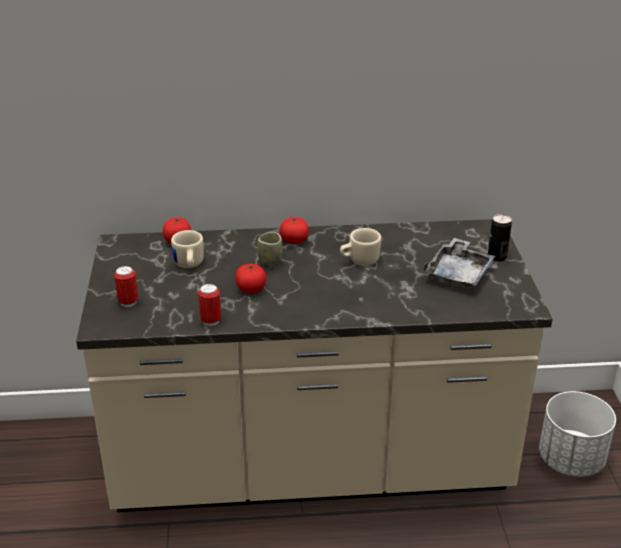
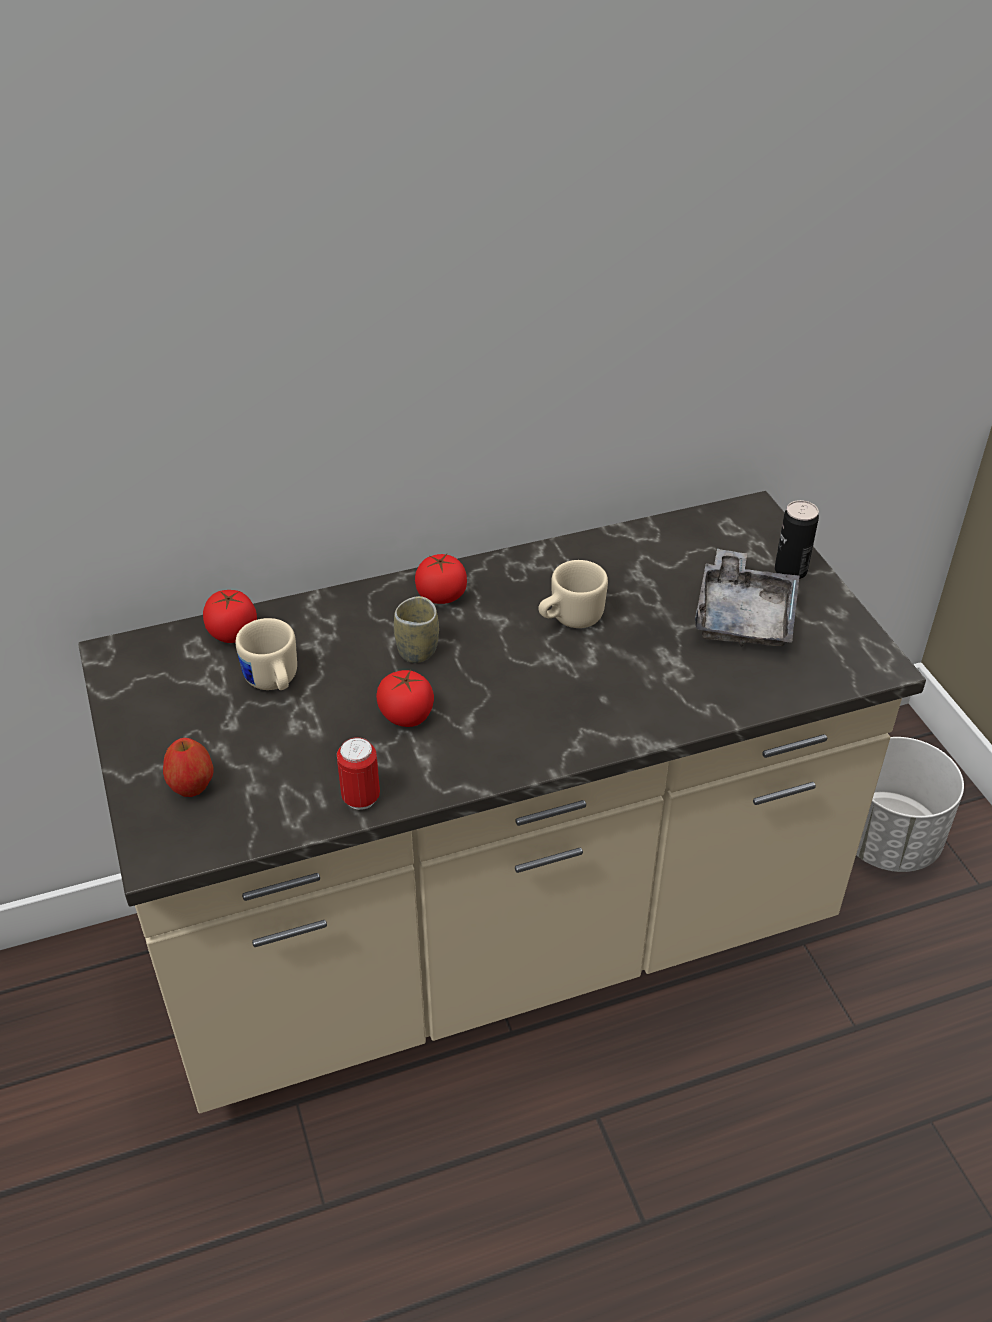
camera: 15 degrees left, 10 degrees up
can [114,266,138,307] -> apple [163,738,214,797]

